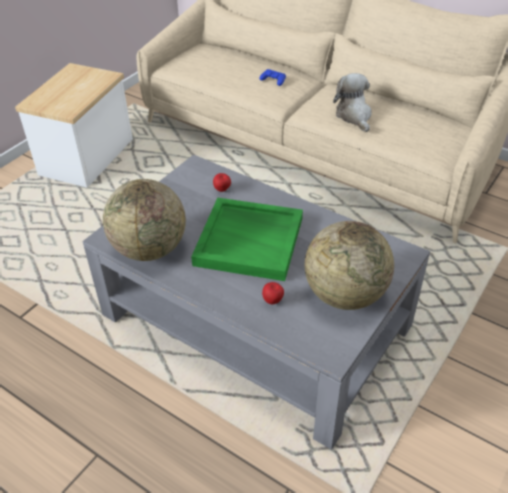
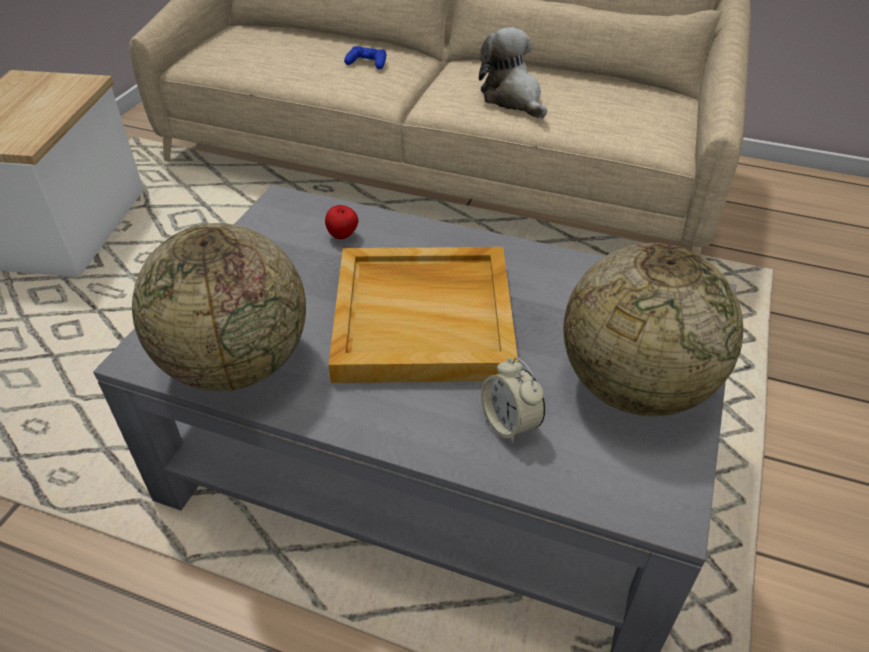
camera: 15 degrees left, 0 degrees up
green tray [191,197,303,281] -> beige tray [328,247,518,383]
apple [262,282,284,304] -> alarm clock [481,357,545,444]

